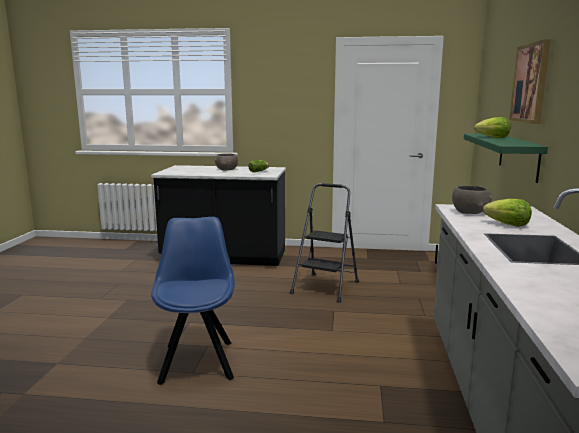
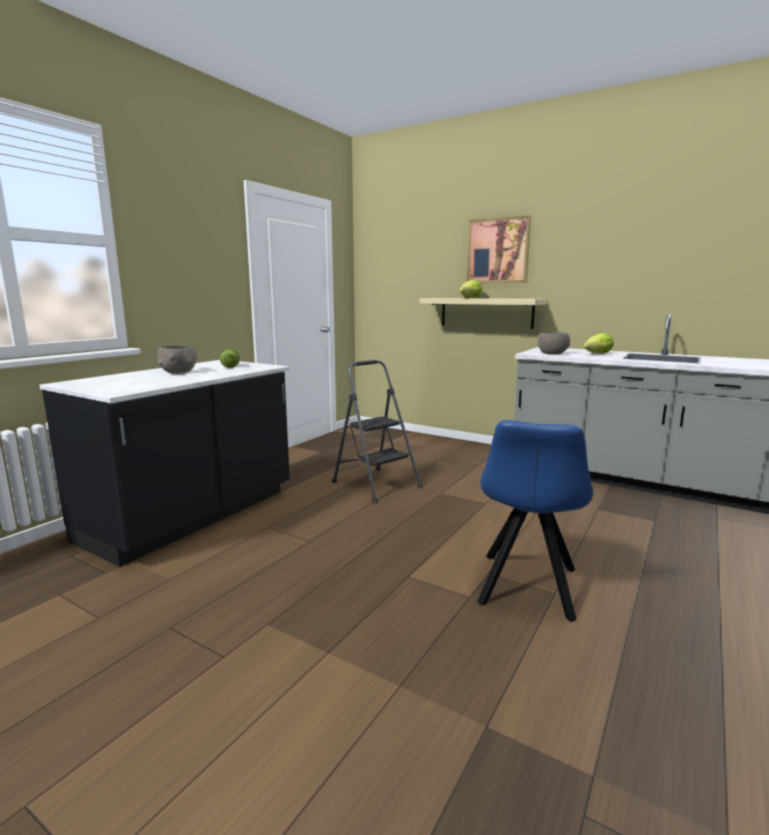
camera: 65 degrees left, 0 degrees up
blue chair [151,217,235,385] -> blue chair turned 90 degrees counterclockwise [477,420,593,622]
green shelf [464,134,548,183] -> beige shelf [419,298,547,329]

